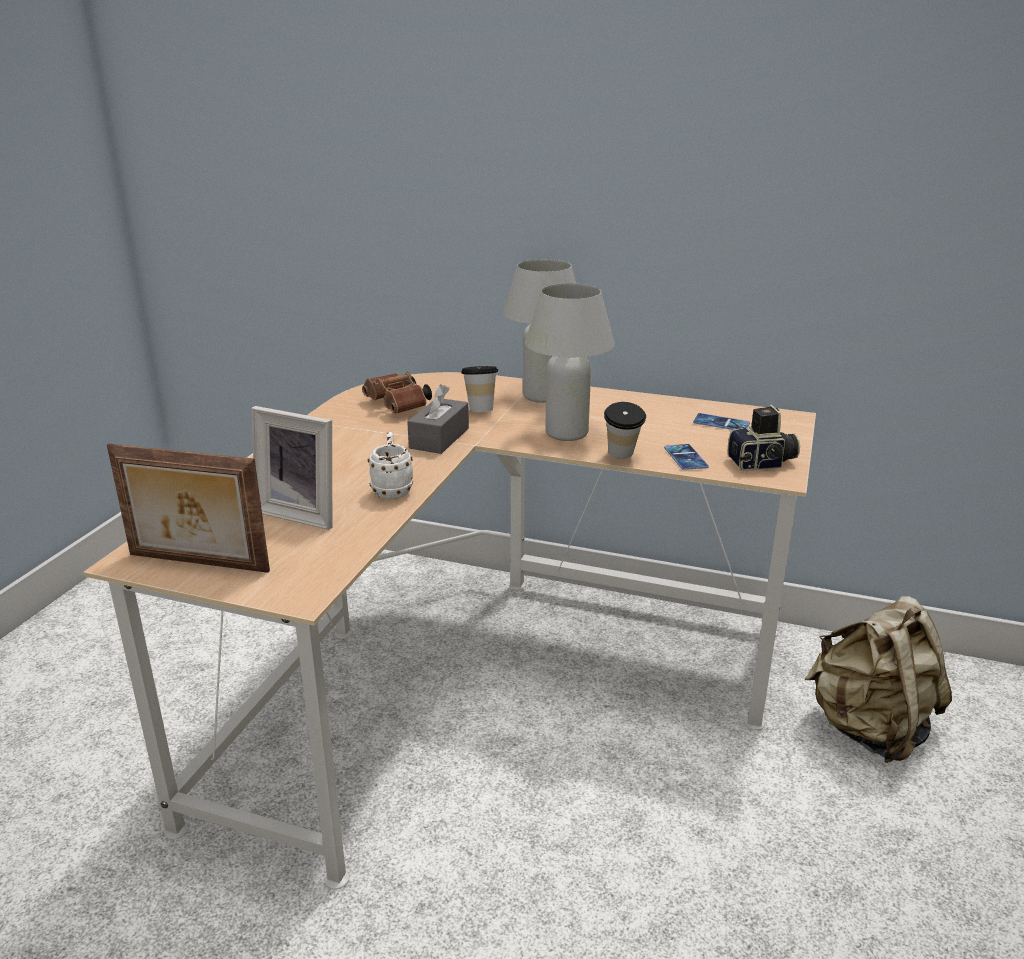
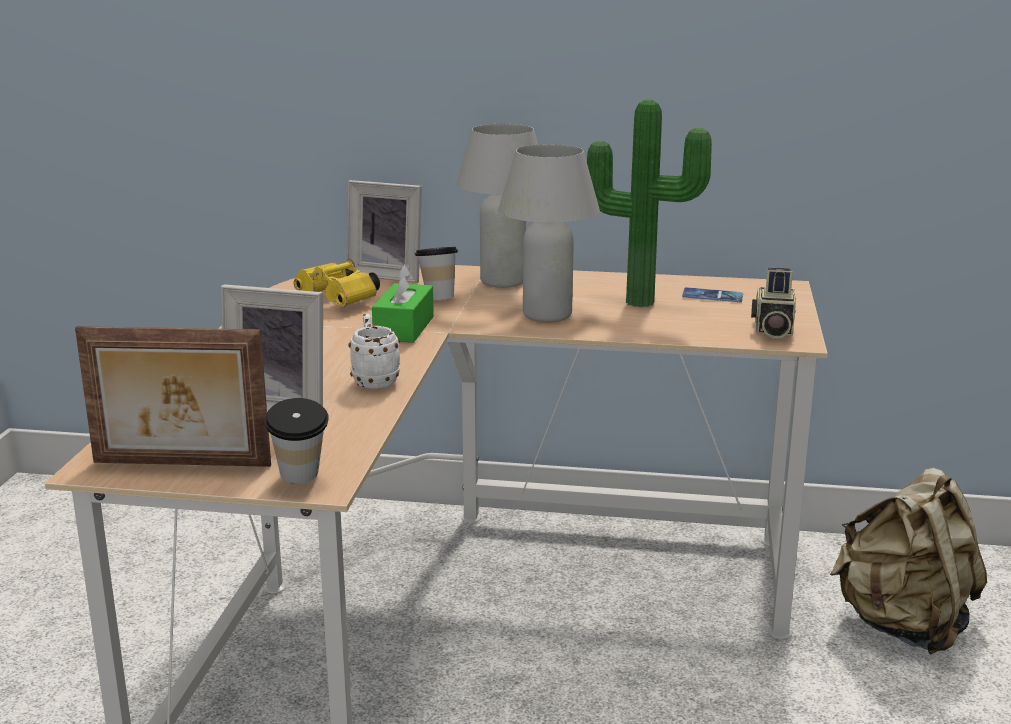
camera: 10 degrees left, 5 degrees down
brown binoculars [362,371,432,414] -> yellow binoculars [294,258,380,306]
grey tissue box [407,384,469,454] -> green tissue box [372,264,434,343]
cup [604,402,646,459] -> cup moved to [264,398,329,484]
phone [664,444,709,470] -> none
camera [727,405,800,471] -> camera turned 120 degrees clockwise [751,268,796,338]
none -> picture frame [347,180,422,283]
none -> potted plant [587,100,712,307]

